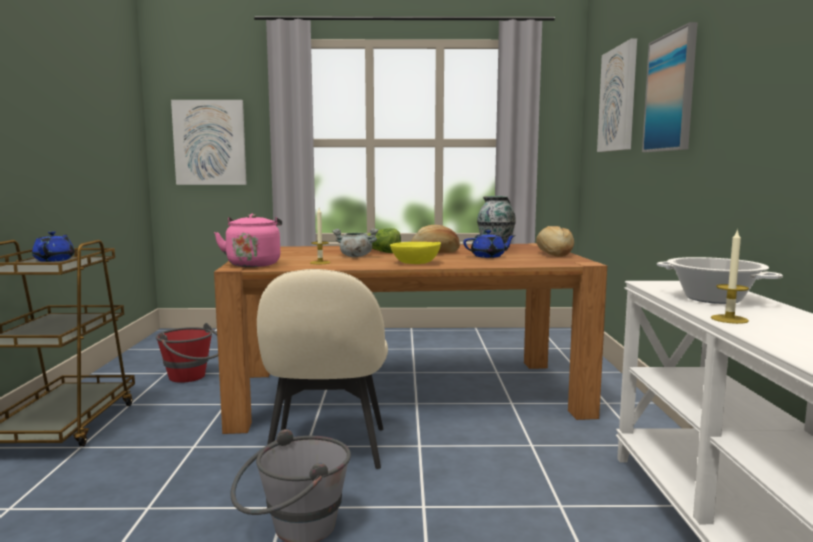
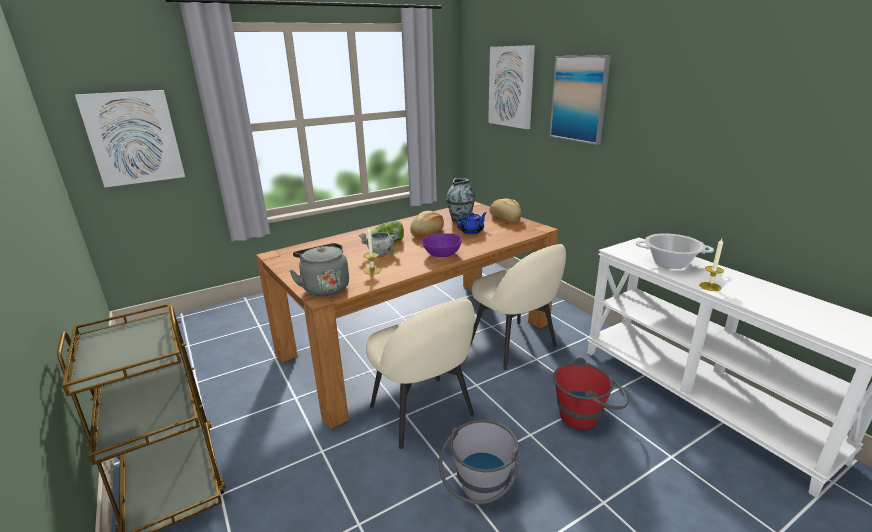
camera: 30 degrees left, 15 degrees up
blue teapot [32,231,75,262] -> none
red bucket [156,323,218,383] -> red bucket moved to [553,357,628,430]
pink kettle [214,214,282,267] -> grey kettle [290,243,349,296]
yellow bowl [390,242,441,264] -> purple bowl [422,233,462,257]
none -> beige chair [471,244,566,370]

